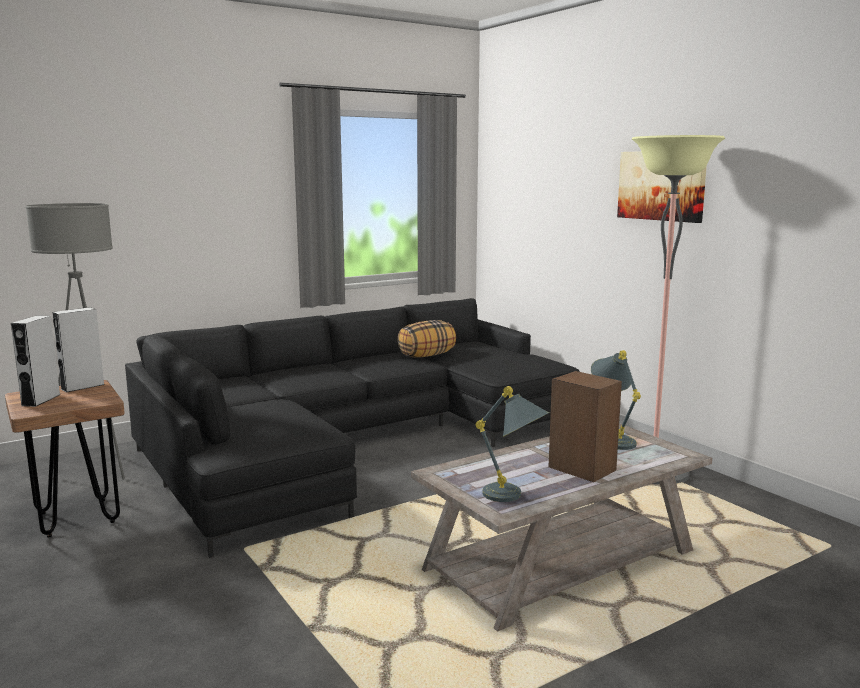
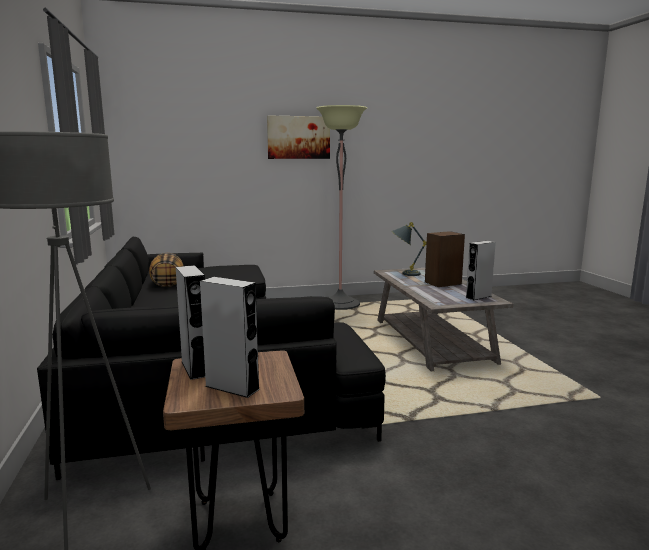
camera: 70 degrees left, 0 degrees up
grey table lamp [476,386,550,502] -> grey speaker [466,241,496,300]

